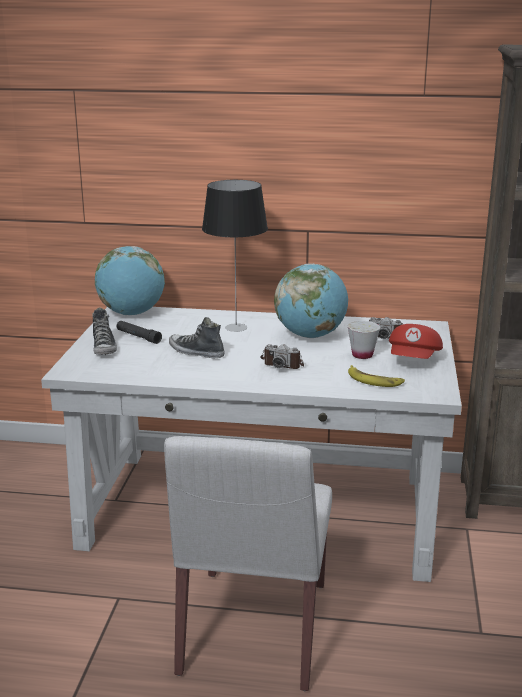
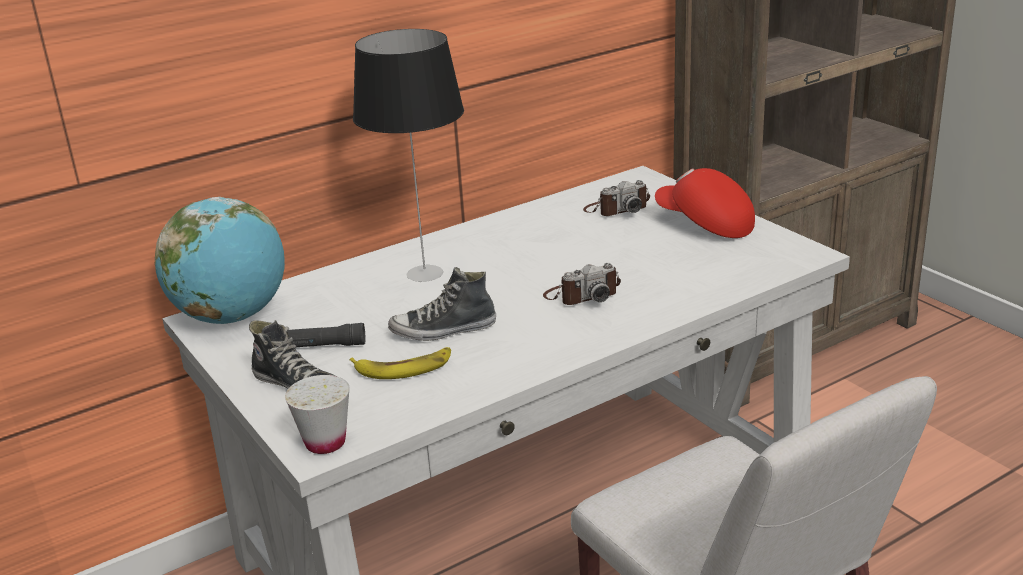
camera: 40 degrees left, 5 degrees up
globe [274,264,348,338] -> none
white cup [348,321,380,359] -> white cup moved to [285,375,350,454]
banana [348,365,405,387] -> banana moved to [350,347,451,379]
red cap [389,324,443,359] -> red cap turned 150 degrees clockwise [655,168,755,238]

